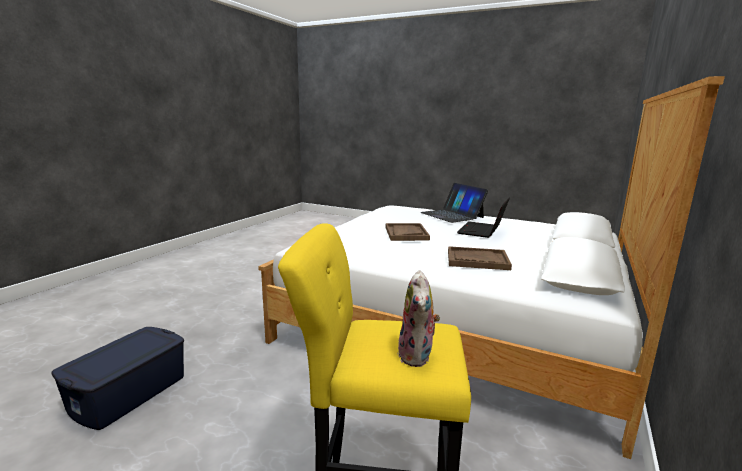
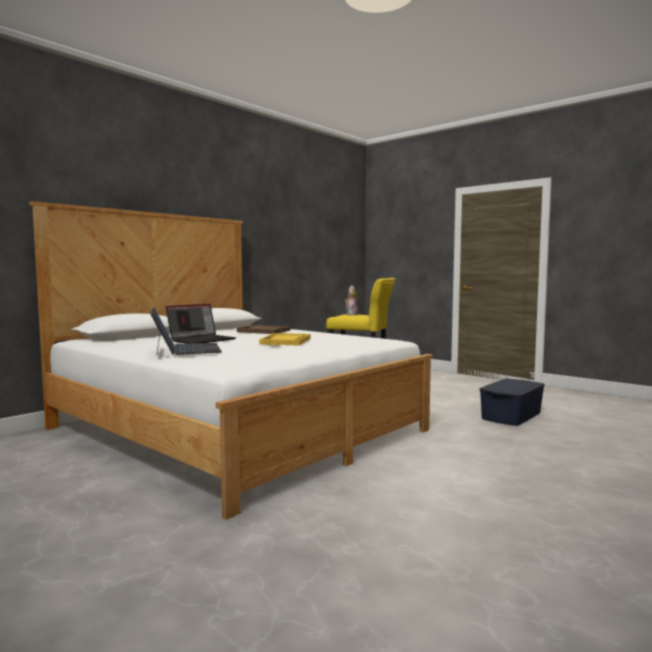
camera: 165 degrees left, 10 degrees down
brown tray [386,223,430,241] -> yellow tray [259,333,311,345]

